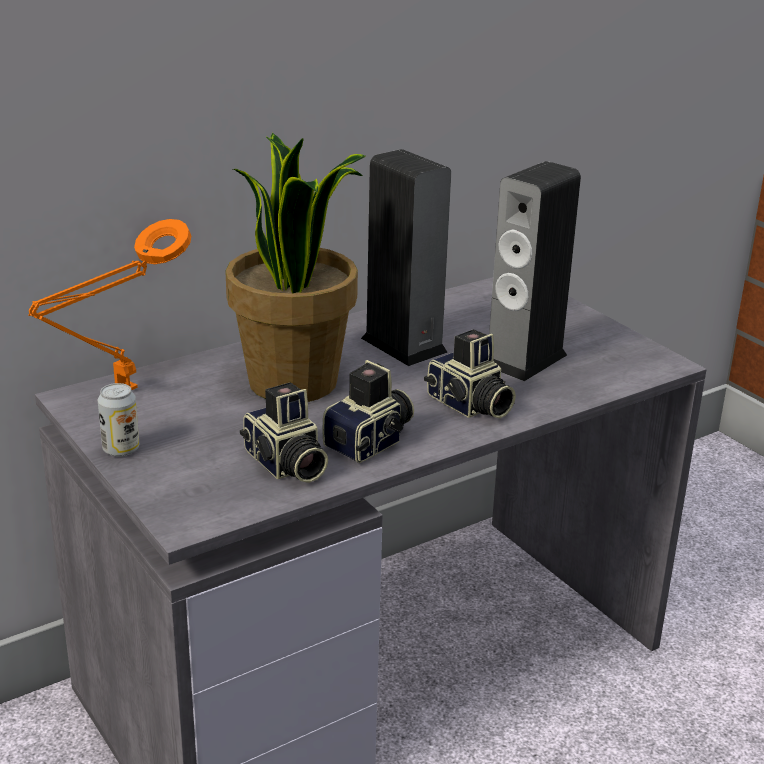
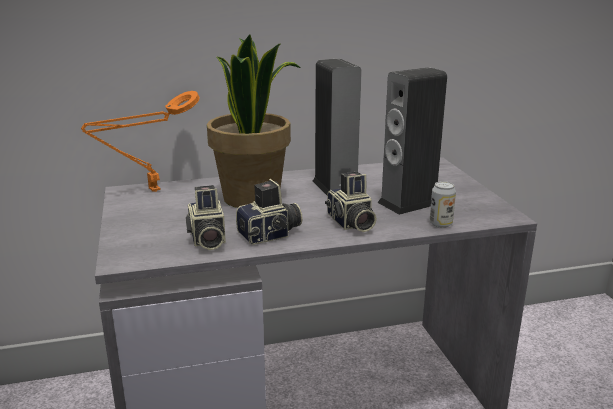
camera: 20 degrees right, 5 degrees down
can [98,383,139,457] -> can moved to [430,181,456,228]

